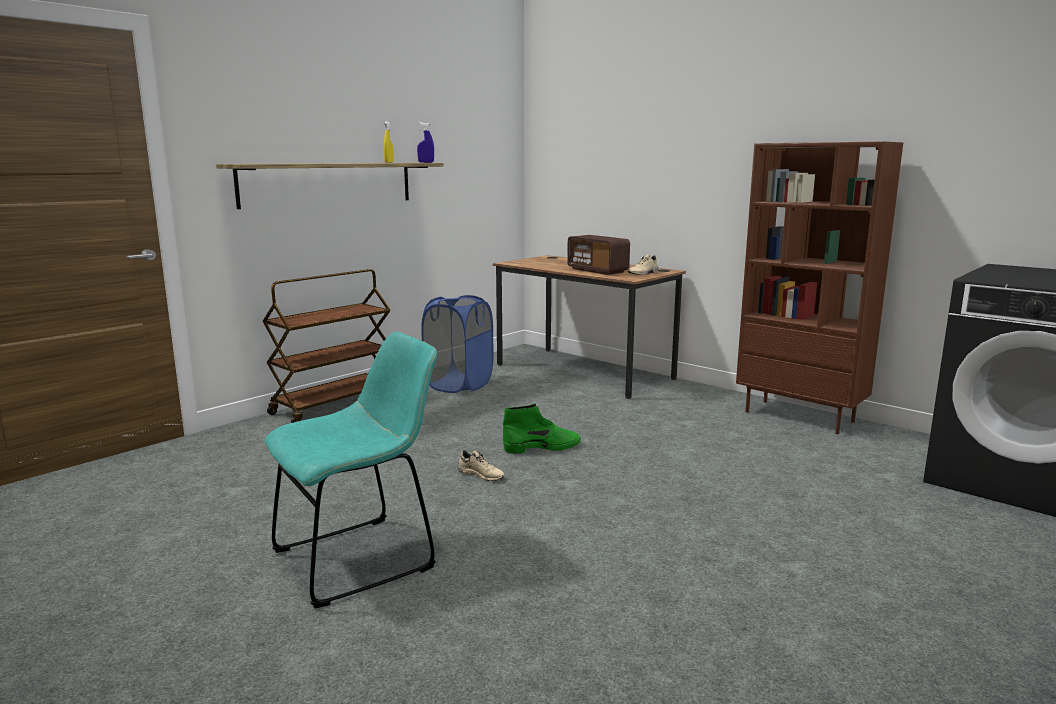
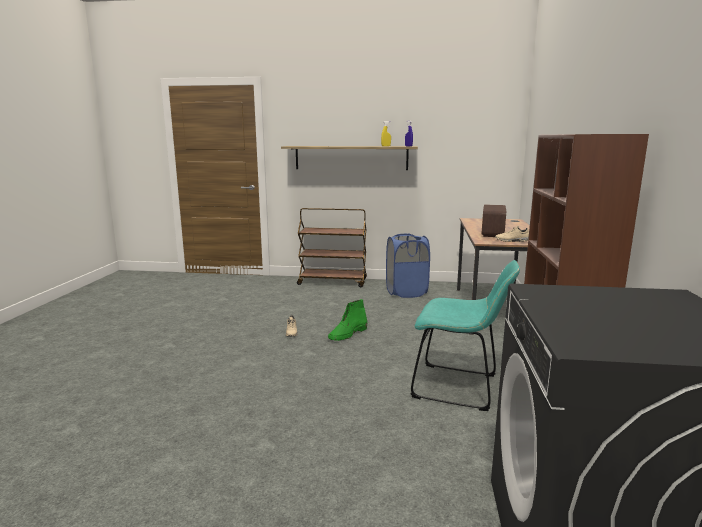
camera: 55 degrees right, 0 degrees up
turquoise chair [264,332,437,608] -> turquoise chair moved to [411,260,520,411]
green boot [503,403,581,454] -> green boot turned 90 degrees clockwise [328,299,367,341]

